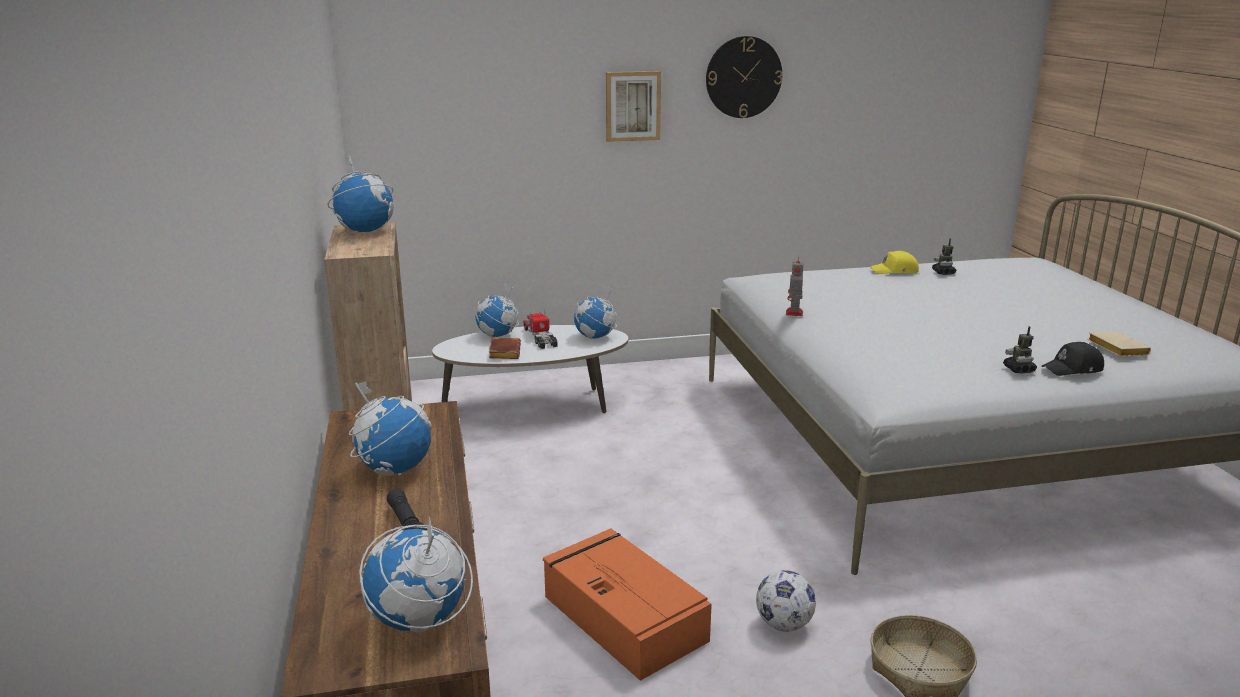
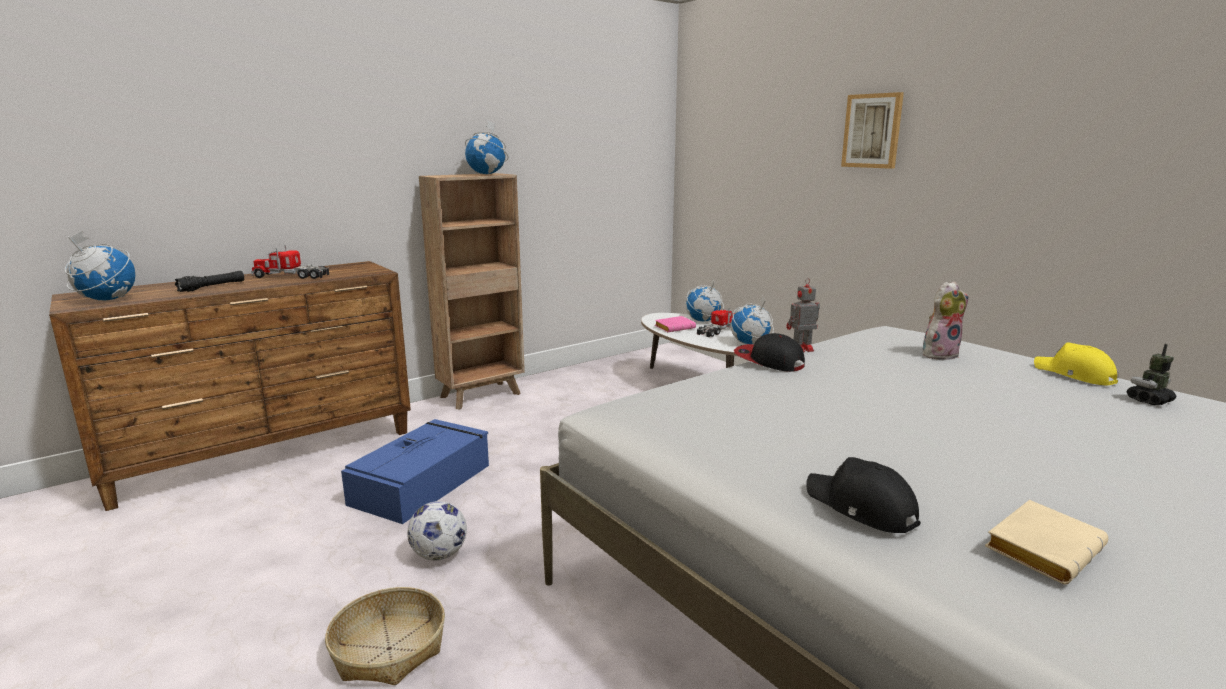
camera: 65 degrees right, 5 degrees down
globe [349,381,432,476] -> toy truck [251,246,329,279]
brown book [489,338,521,359] -> pink book [655,316,696,332]
orange storage box [543,528,712,681] -> blue storage box [341,419,489,524]
wall clock [706,36,783,118] -> none
toy robot [1003,326,1037,374] -> none
none -> cap [734,333,805,372]
none -> plush toy [922,281,969,360]

